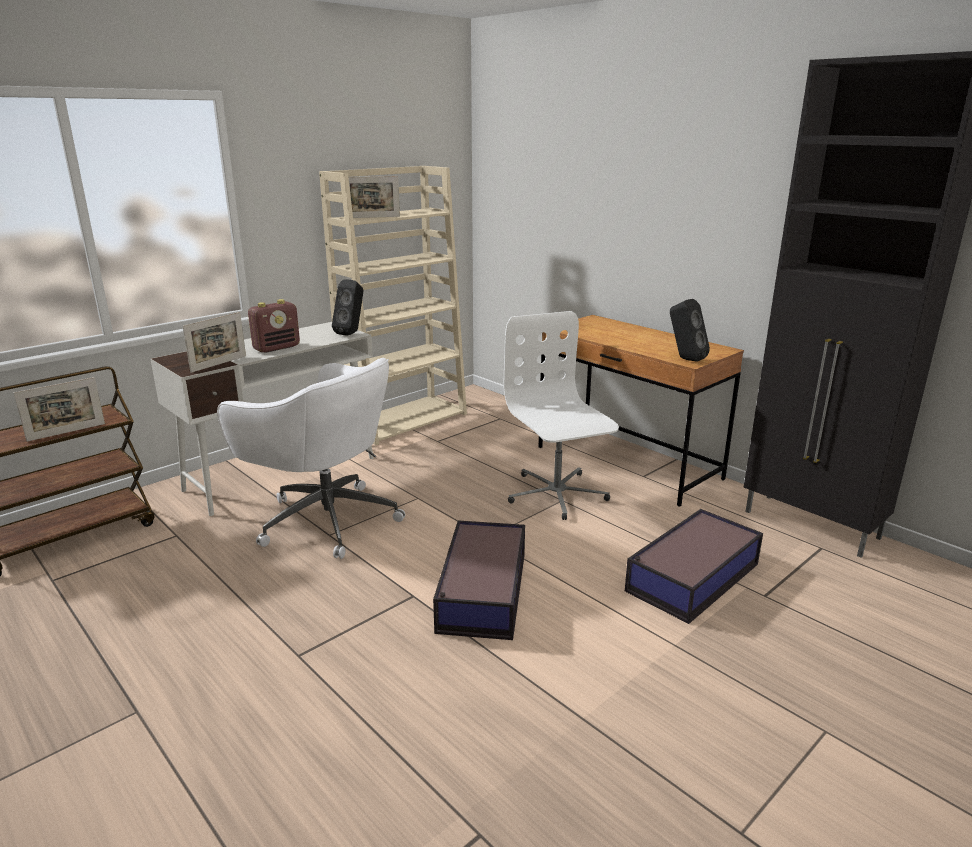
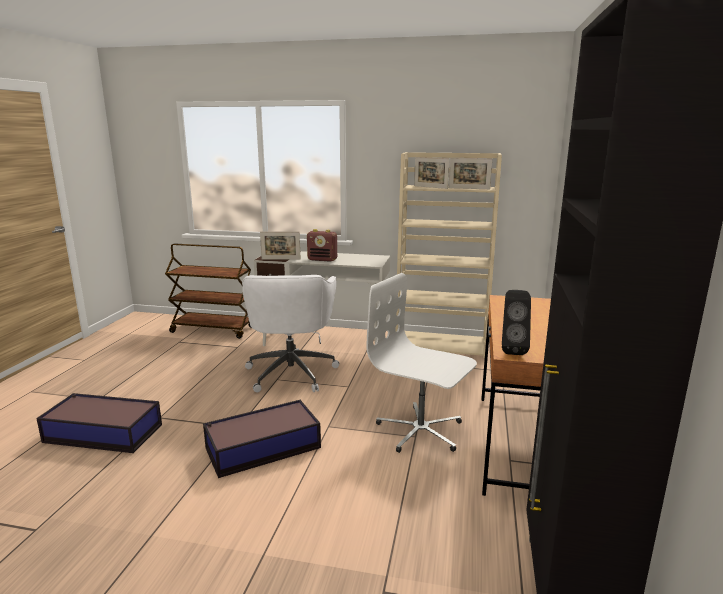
camera: 55 degrees right, 5 degrees down
picture frame [14,377,105,442] -> picture frame moved to [449,158,492,189]
black speaker [332,280,363,336] -> none
white office chair [504,311,619,520] -> white office chair turned 90 degrees counterclockwise [367,273,477,453]
storage box [625,509,763,624] -> storage box moved to [36,393,162,453]

